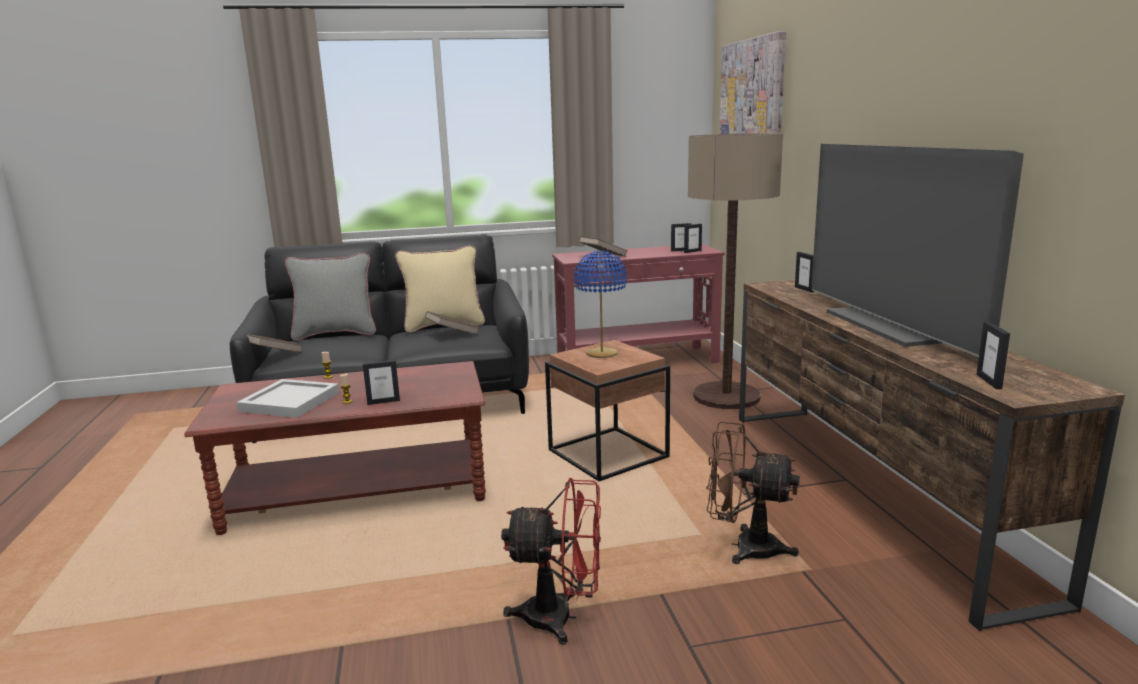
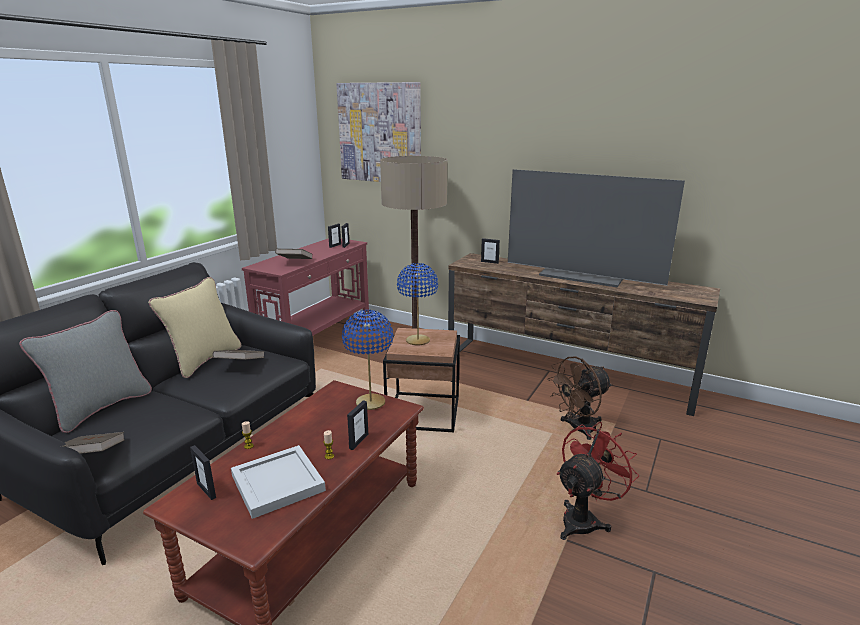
camera: 50 degrees left, 5 degrees up
picture frame [976,322,1010,389] -> picture frame moved to [190,445,216,500]
none -> blue table lamp [342,310,393,410]

